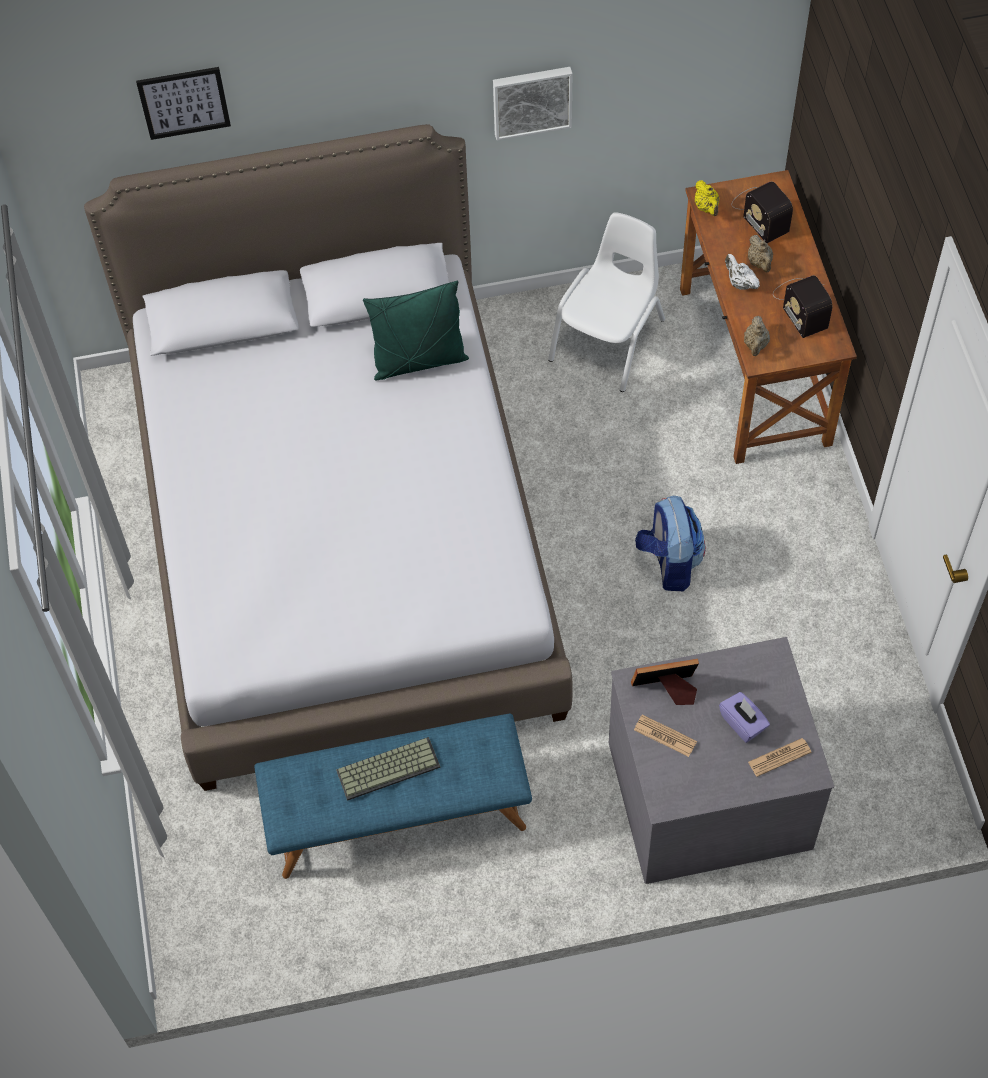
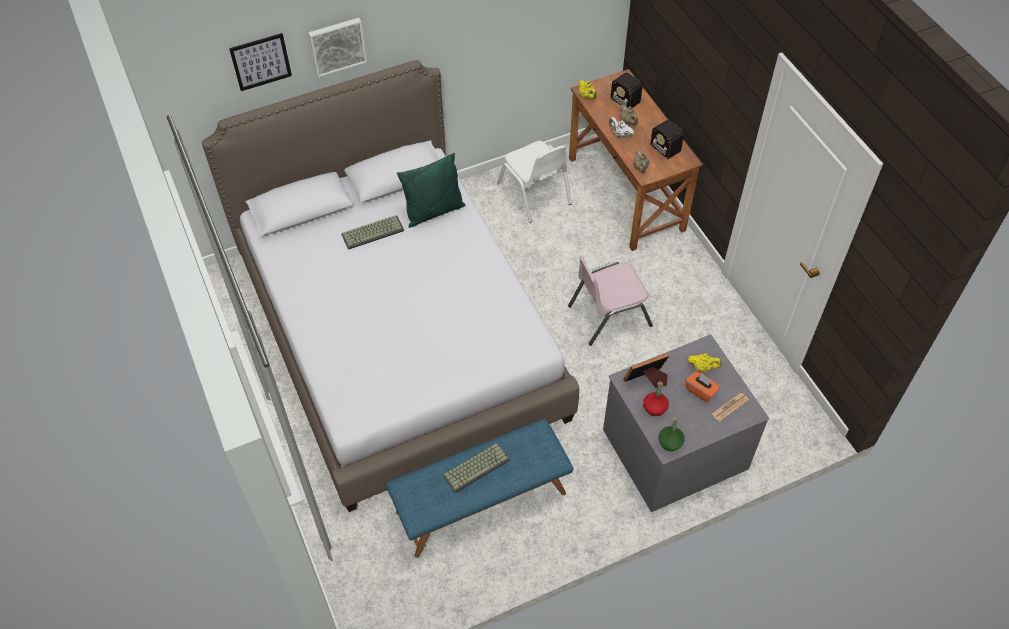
camera: 15 degrees left, 5 degrees down
picture [493,67,572,141] -> picture moved to [308,18,367,78]
white chair [548,212,665,392] -> white chair turned 135 degrees clockwise [497,141,572,223]
newspaper [634,714,697,757] -> red bottle [643,381,669,416]
backpack [635,496,706,591] -> pink chair [568,256,653,346]
purple tissue box [719,692,770,743] -> orange tissue box [685,371,720,402]
none -> keyboard [341,215,404,250]
none -> green bottle [659,416,685,451]
none -> yellow teapot [688,353,722,372]

